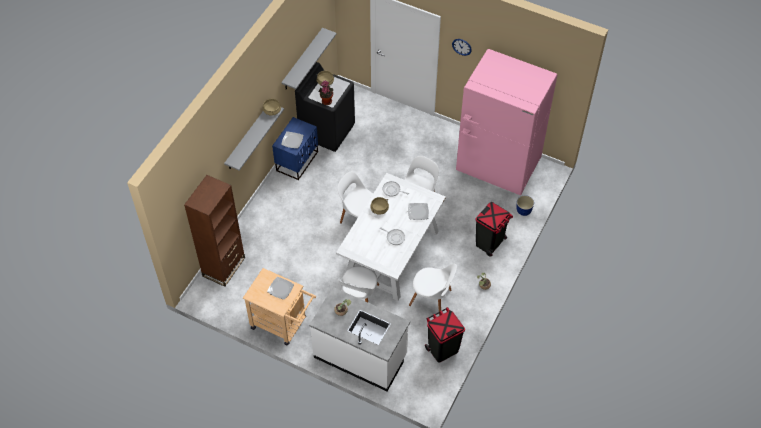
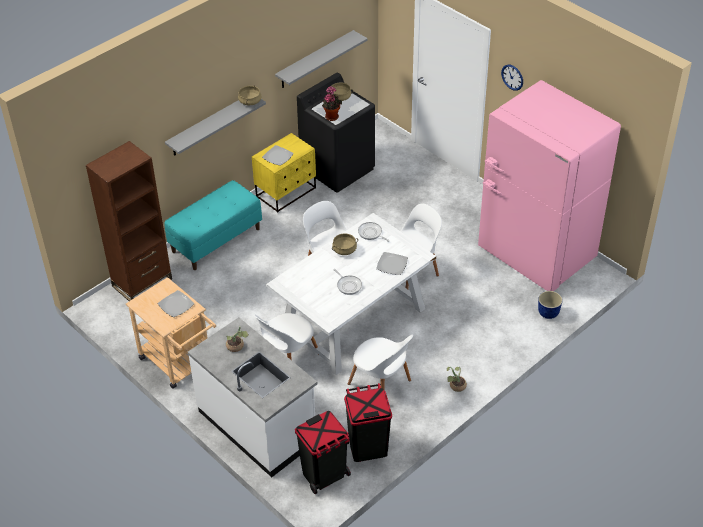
camera: 20 degrees right, 10 degrees down
blue nightstand [272,117,318,180] -> yellow nightstand [252,133,316,212]
black trash can [475,202,513,257] -> black trash can moved to [295,411,351,494]
none -> turquoise bench [164,180,262,270]

